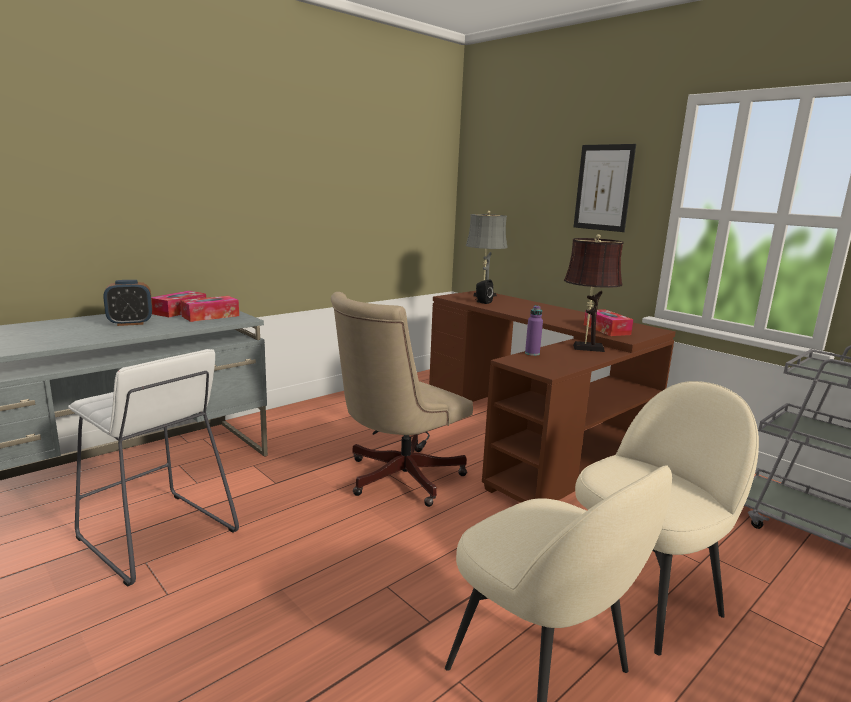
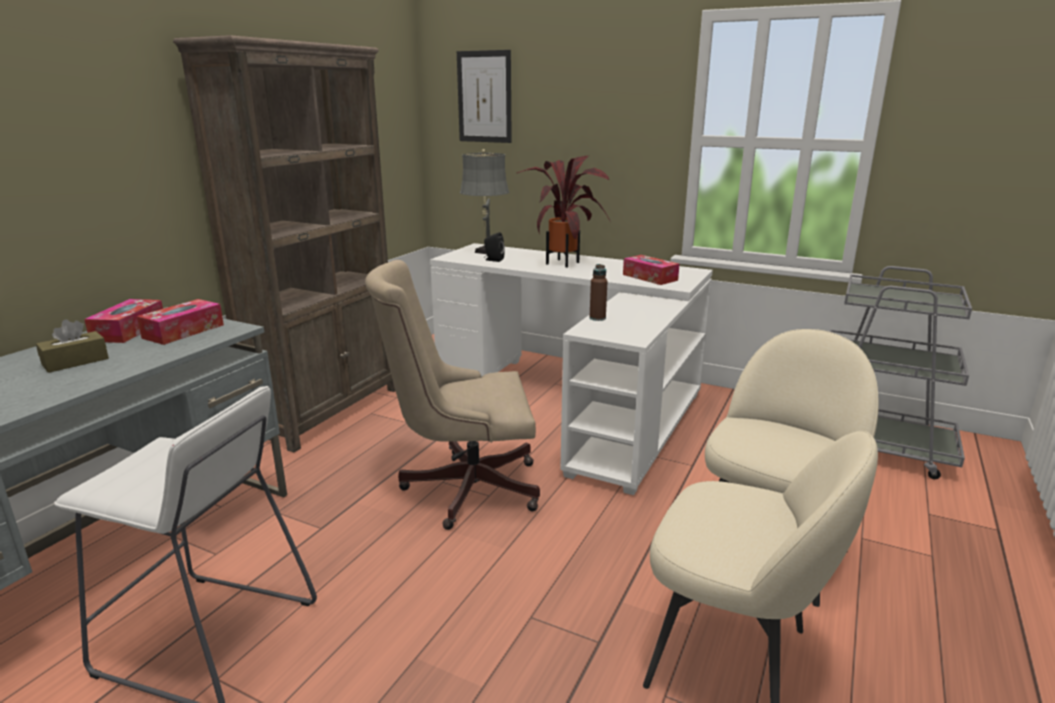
camera: 20 degrees left, 5 degrees up
alarm clock [103,280,152,326] -> brown tissue box [36,319,109,373]
beige office chair [331,292,473,507] -> beige office chair turned 60 degrees clockwise [365,260,540,530]
brown desk [429,291,676,503] -> white desk [430,243,713,495]
purple bottle [525,305,543,356] -> brown bottle [589,264,607,321]
brown table lamp [564,234,624,352] -> none
picture [574,144,636,232] -> picture moved to [457,50,512,143]
none -> brown bookcase [173,35,396,452]
none -> potted plant [517,156,611,268]

